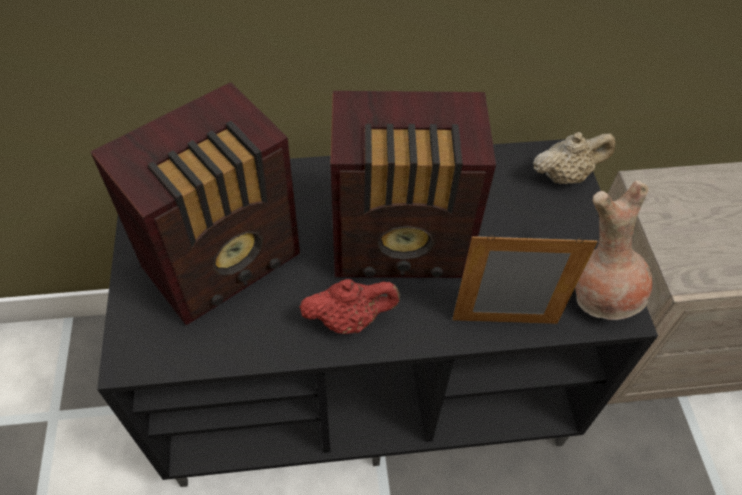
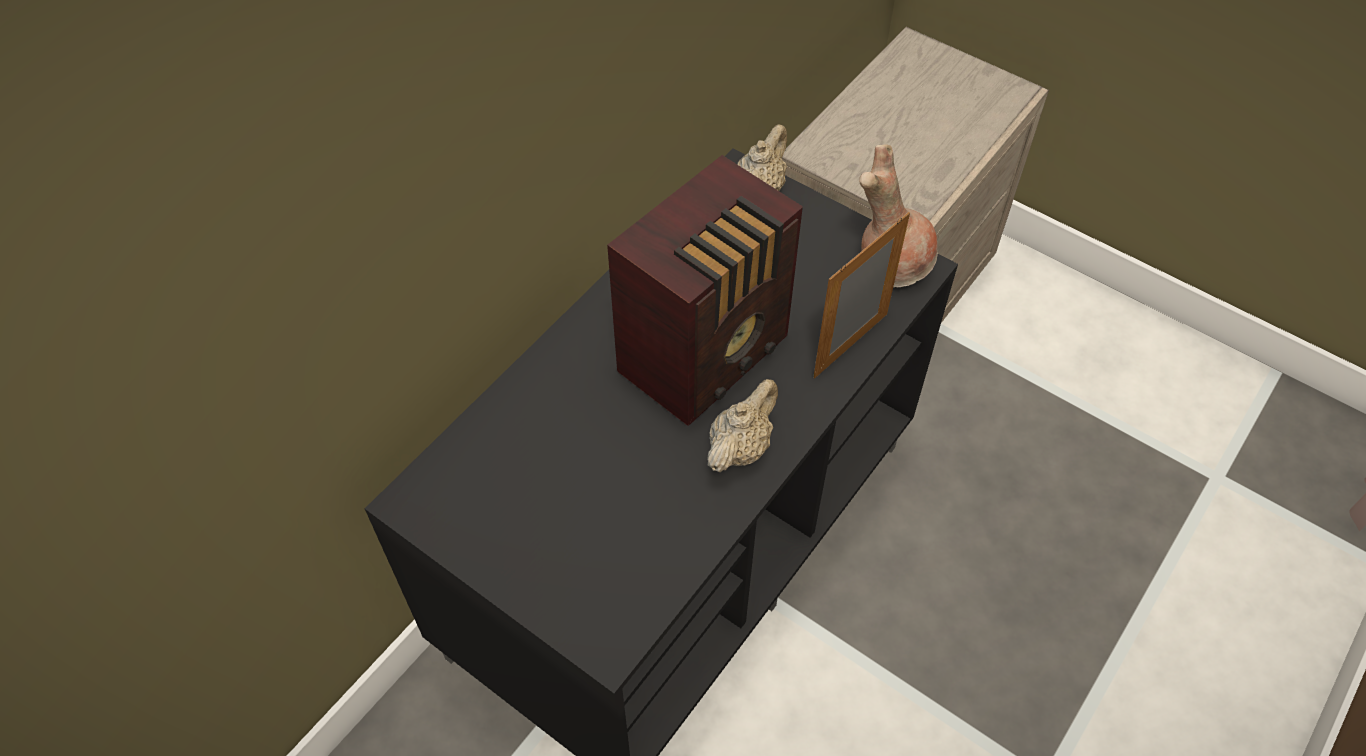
camera: 45 degrees left, 0 degrees up
radio [90,82,300,325] -> none
red teapot [300,279,400,334] -> beige teapot [707,379,778,472]

